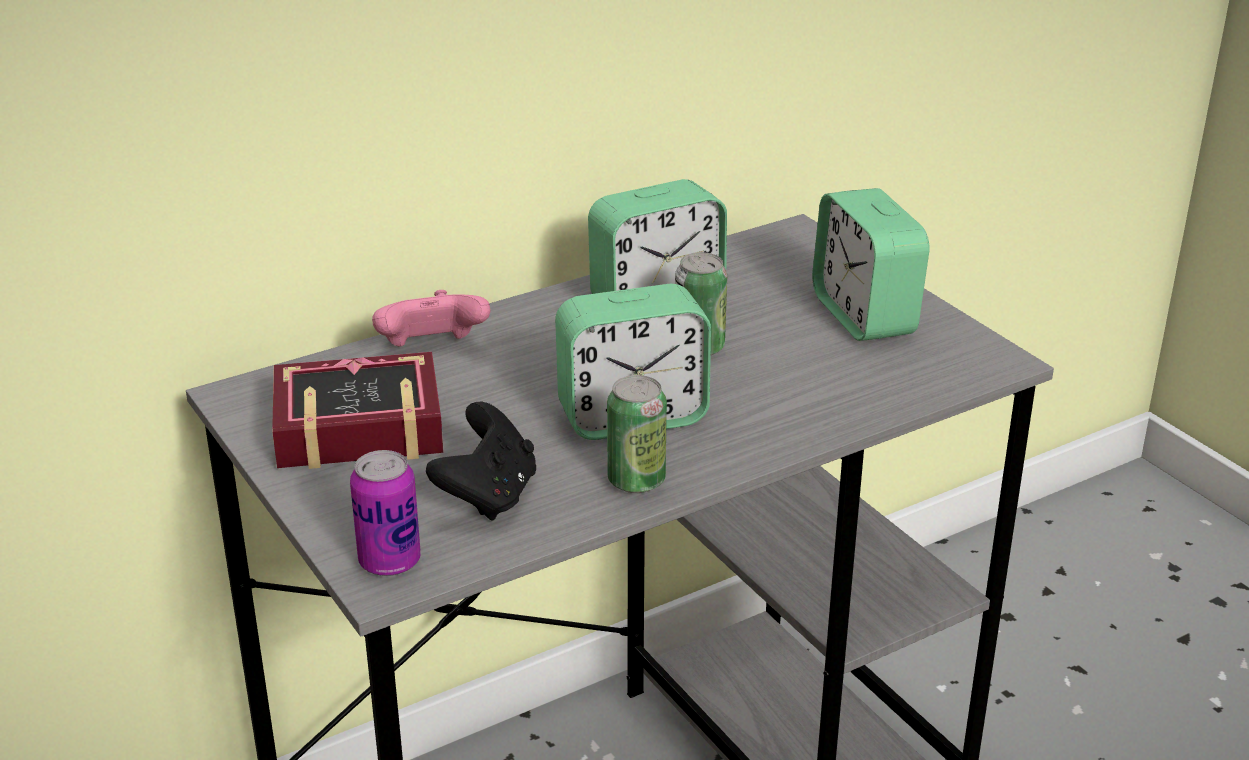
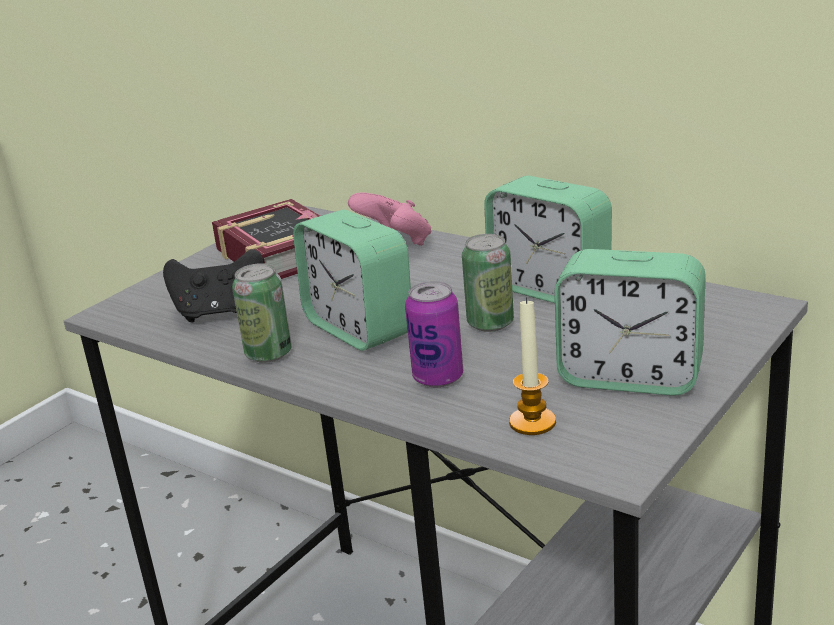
camera: 70 degrees right, 5 degrees down
can [350,450,421,576] -> can moved to [405,281,463,387]
alarm clock [812,188,930,341] -> alarm clock turned 120 degrees counterclockwise [555,249,706,396]
none -> candle [509,297,556,435]

